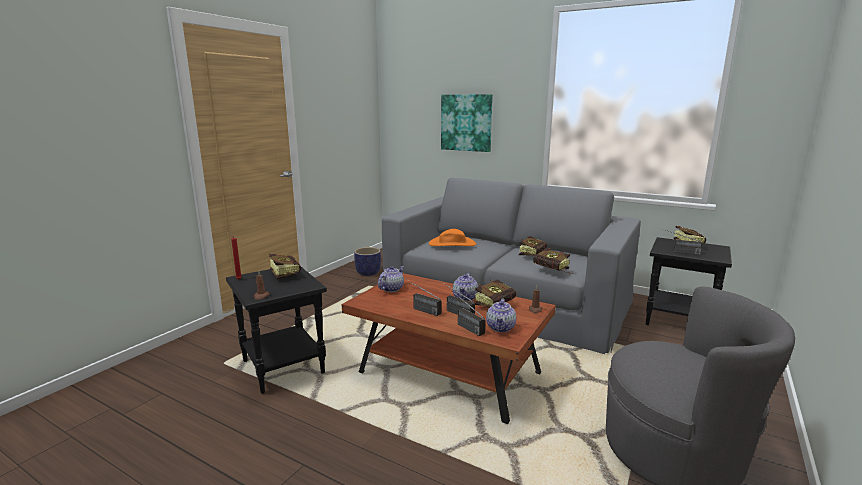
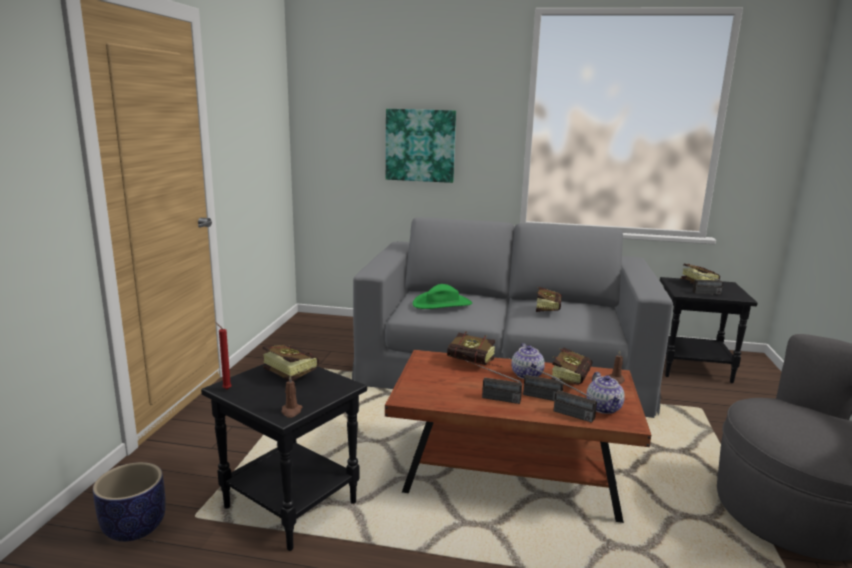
camera: 20 degrees left, 0 degrees up
planter [354,247,381,276] -> planter moved to [93,462,166,542]
teapot [378,266,404,292] -> none
orange hat [429,229,476,246] -> green hat [413,284,472,309]
book [533,248,572,274] -> book moved to [447,331,502,367]

